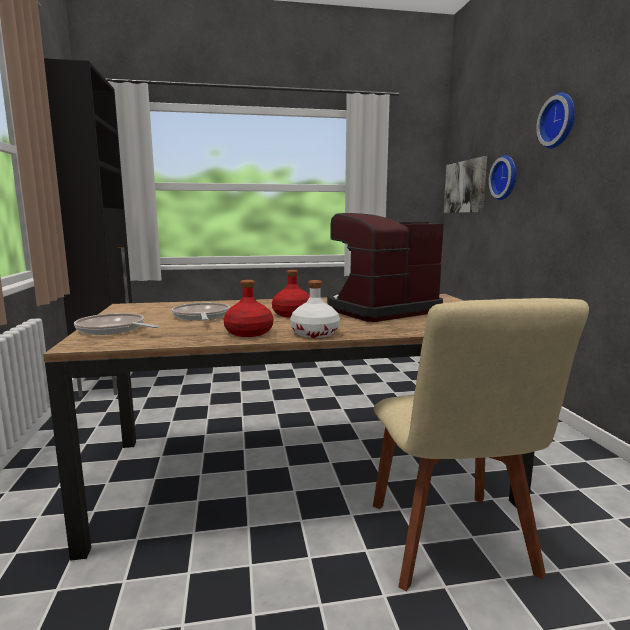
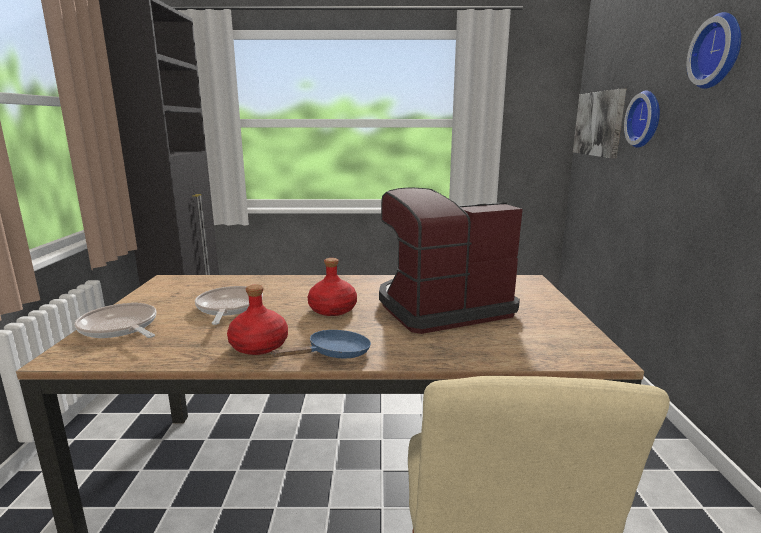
camera: 10 degrees right, 5 degrees up
white bottle [290,280,340,338] -> blue frying pan [271,330,371,358]

